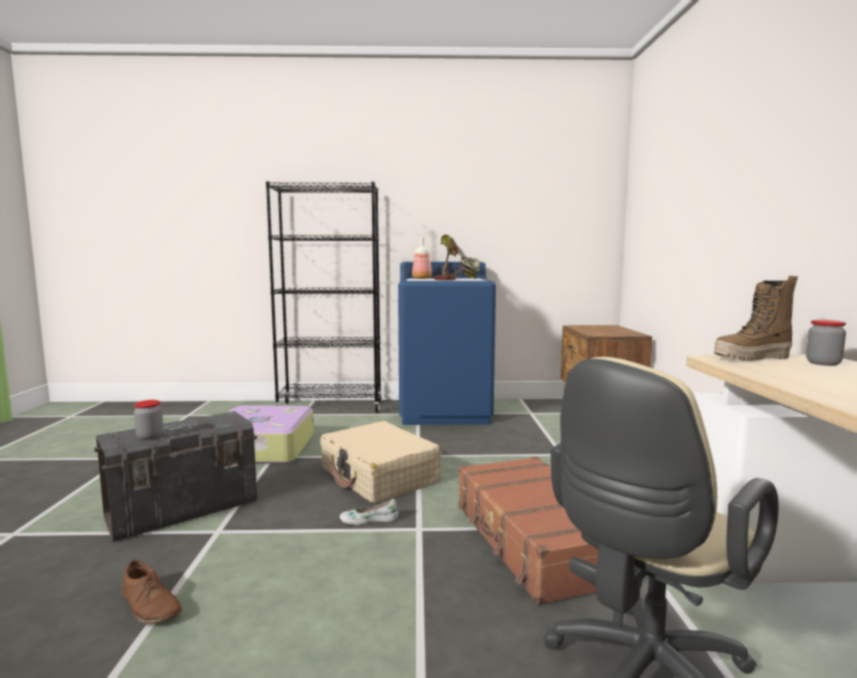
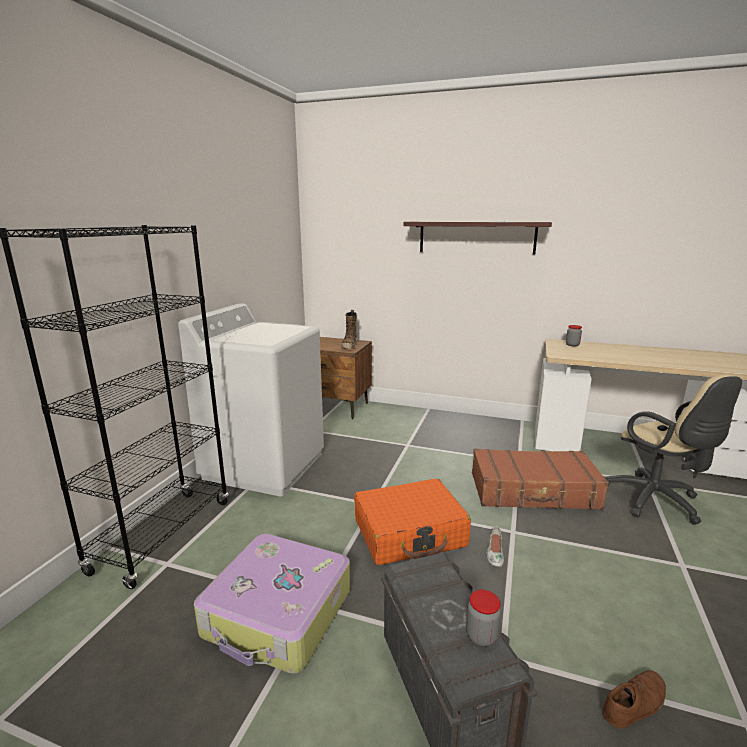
camera: 70 degrees left, 10 degrees up
beige suitcase [320,421,442,504] -> orange suitcase [354,479,471,565]
blue washing machine [398,262,496,425] -> white washing machine [178,303,324,496]
bottle [412,237,432,279] -> none
potted plant [433,235,481,280] -> none
boot [714,276,798,361] -> boot moved to [341,310,357,349]
none -> shelf [404,222,552,254]

